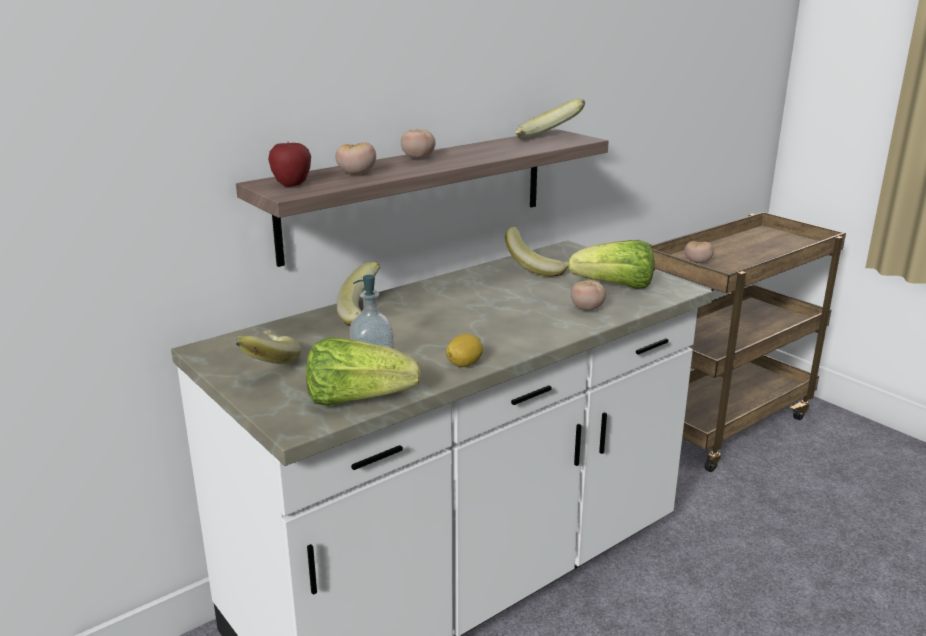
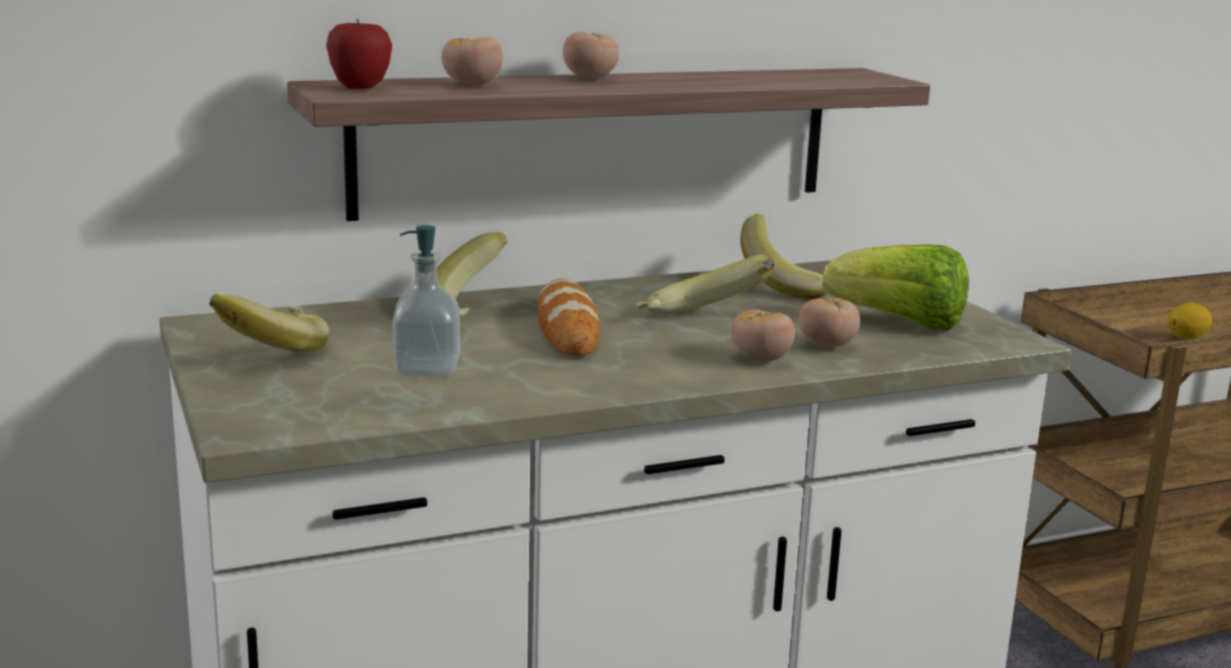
camera: 15 degrees right, 5 degrees down
lettuce [306,337,421,406] -> none
lemon [446,334,483,367] -> lemon moved to [1167,303,1212,340]
banana [515,99,585,139] -> banana moved to [635,255,774,314]
tomato [684,241,714,263] -> tomato moved to [731,309,795,362]
none -> bread [538,279,600,356]

